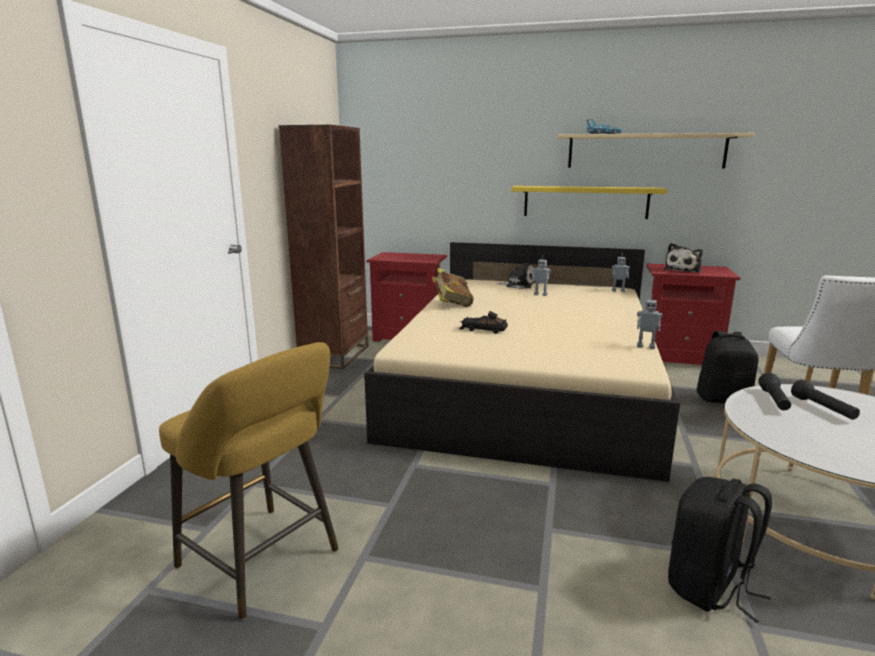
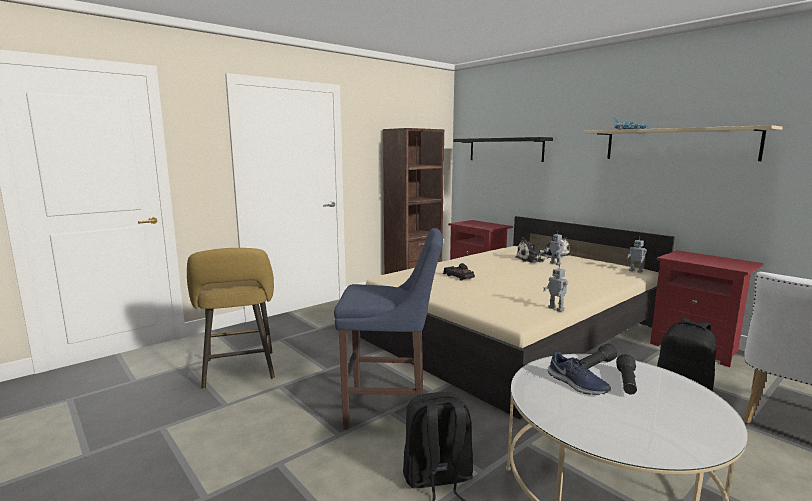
camera: 35 degrees right, 5 degrees down
book [432,268,473,307] -> none
yellow shelf [511,186,667,219] -> none
plush toy [664,243,703,273] -> plush toy moved to [515,237,548,263]
none -> blue stool [334,228,443,430]
none -> black shelf [453,137,553,162]
none -> blue shoe [548,352,611,395]

